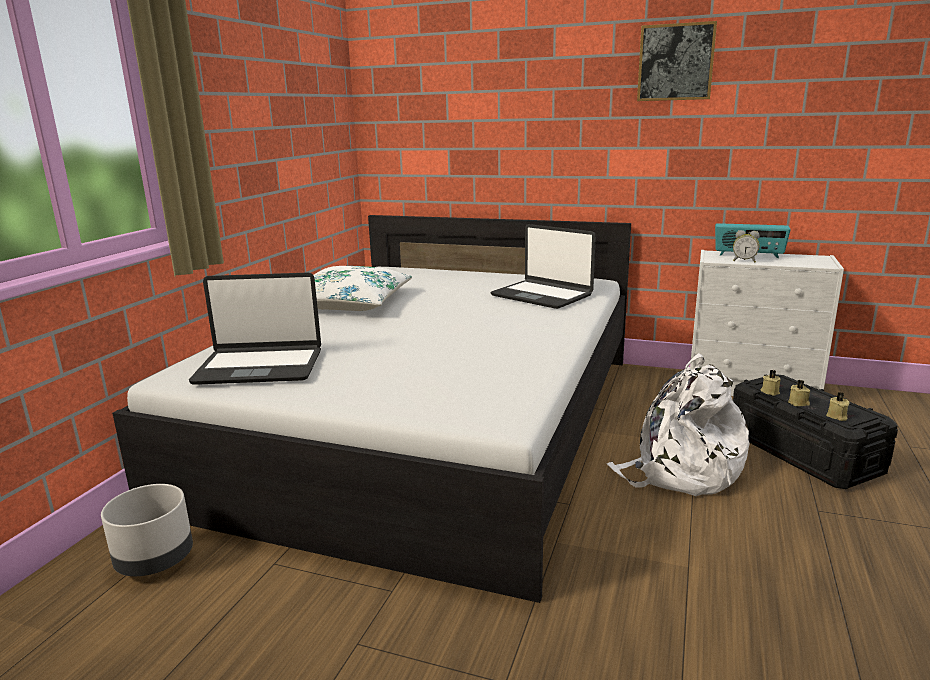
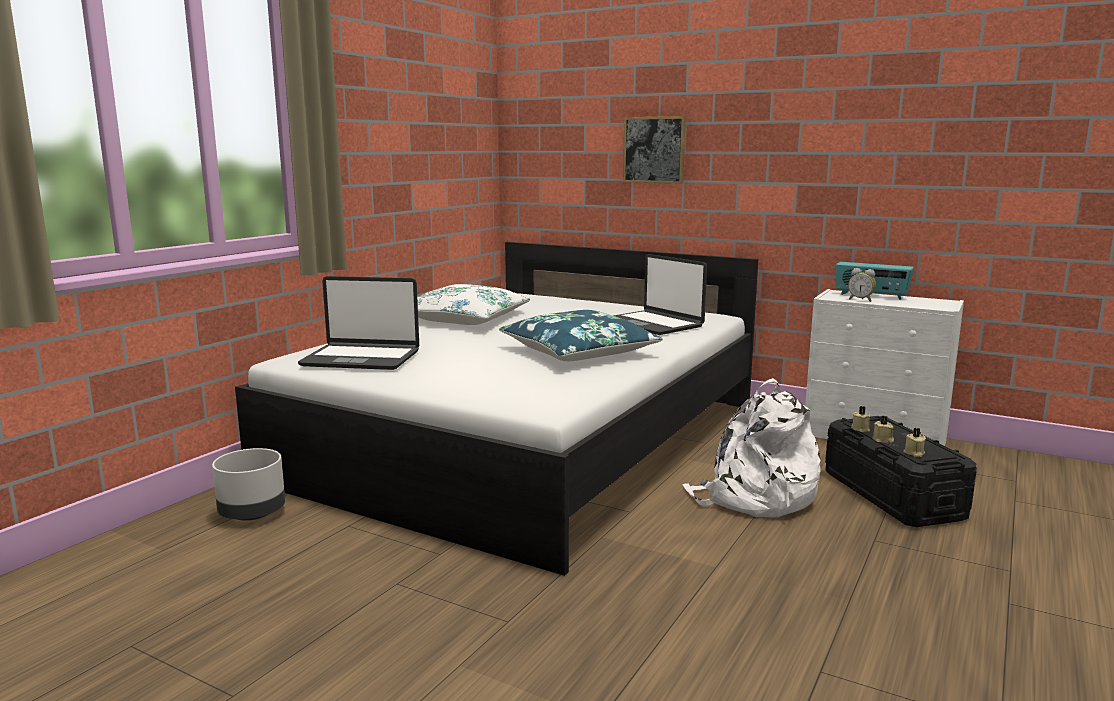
camera: 10 degrees right, 5 degrees down
picture [637,21,717,101] -> picture moved to [623,116,686,184]
none -> blue pillow [499,310,663,361]

